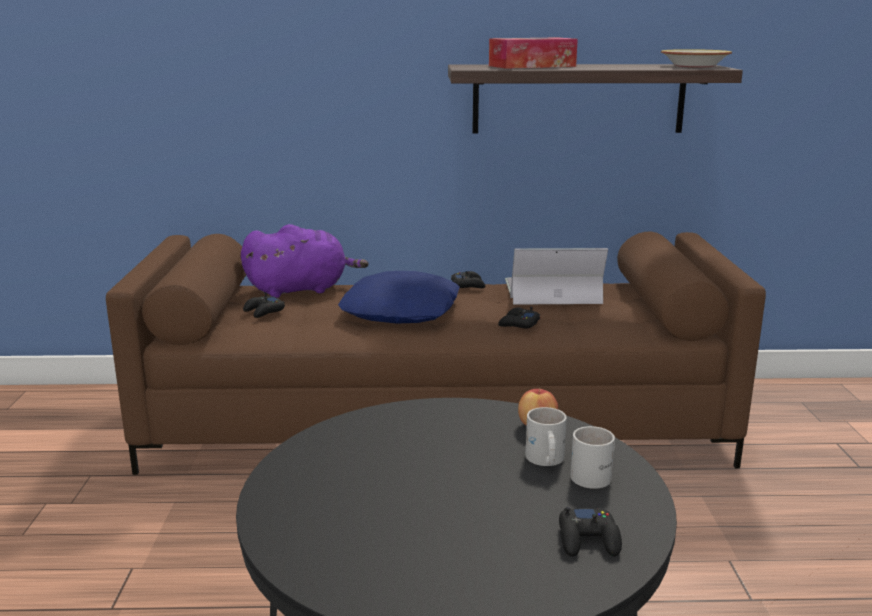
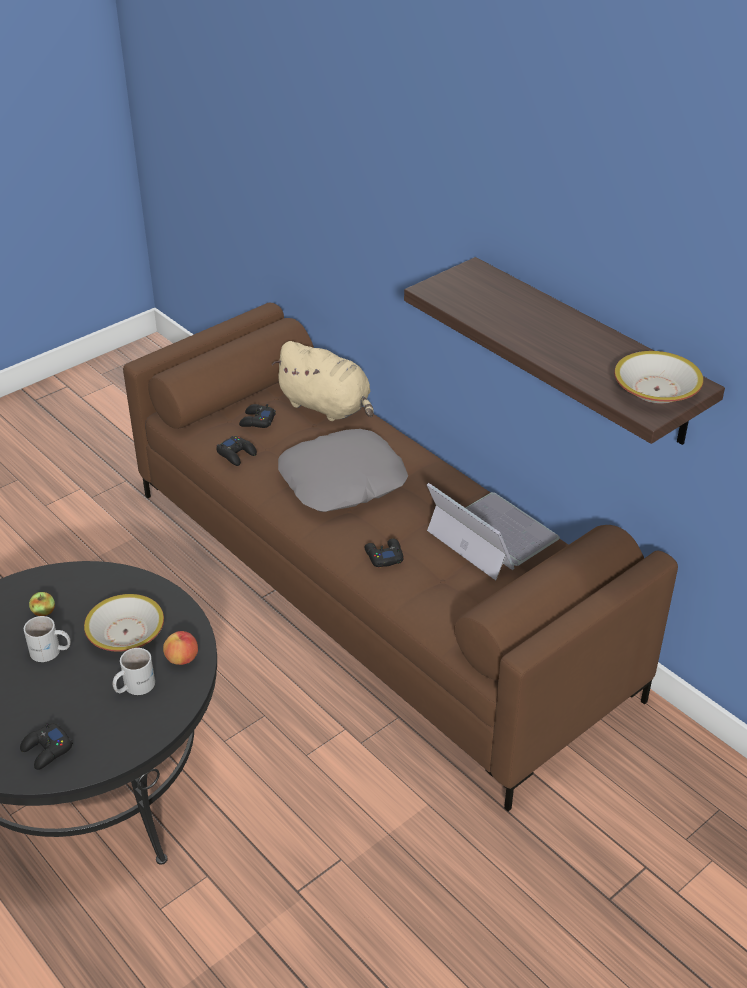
camera: 50 degrees right, 20 degrees up
purple plush toy [241,224,368,298] -> beige plush toy [272,341,374,421]
blue pillow [338,271,460,324] -> grey pillow [278,429,408,512]
black game controller [451,271,485,288] -> black game controller moved to [216,436,257,466]
tissue box [489,37,578,69] -> none
white mug [571,426,615,489] -> white mug moved to [24,616,71,662]
none -> apple [29,592,55,616]
none -> bowl [84,594,164,652]

